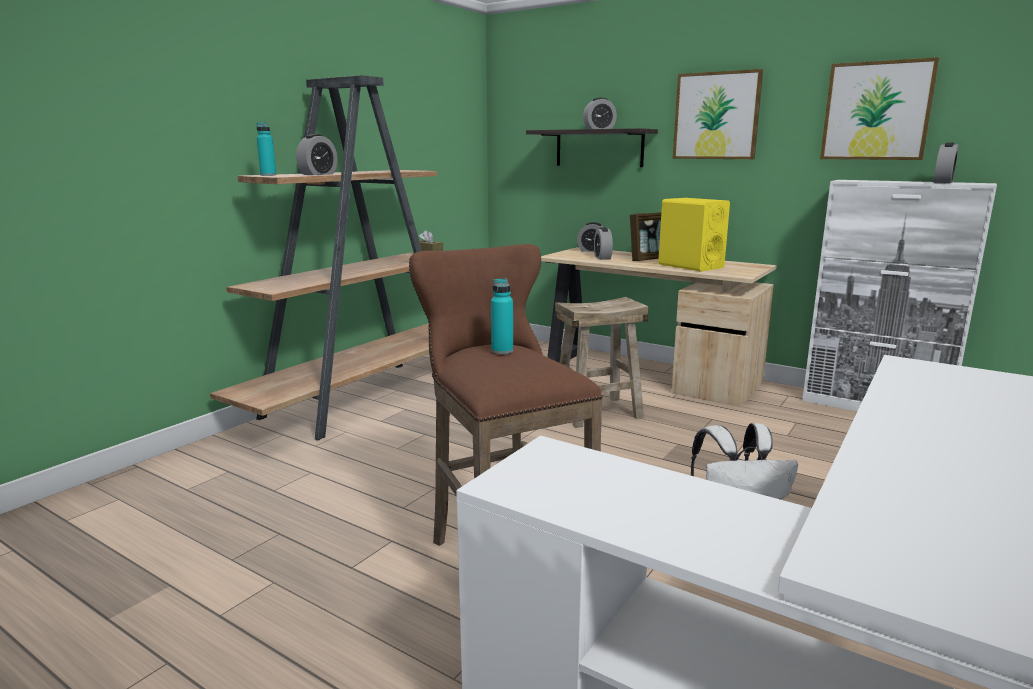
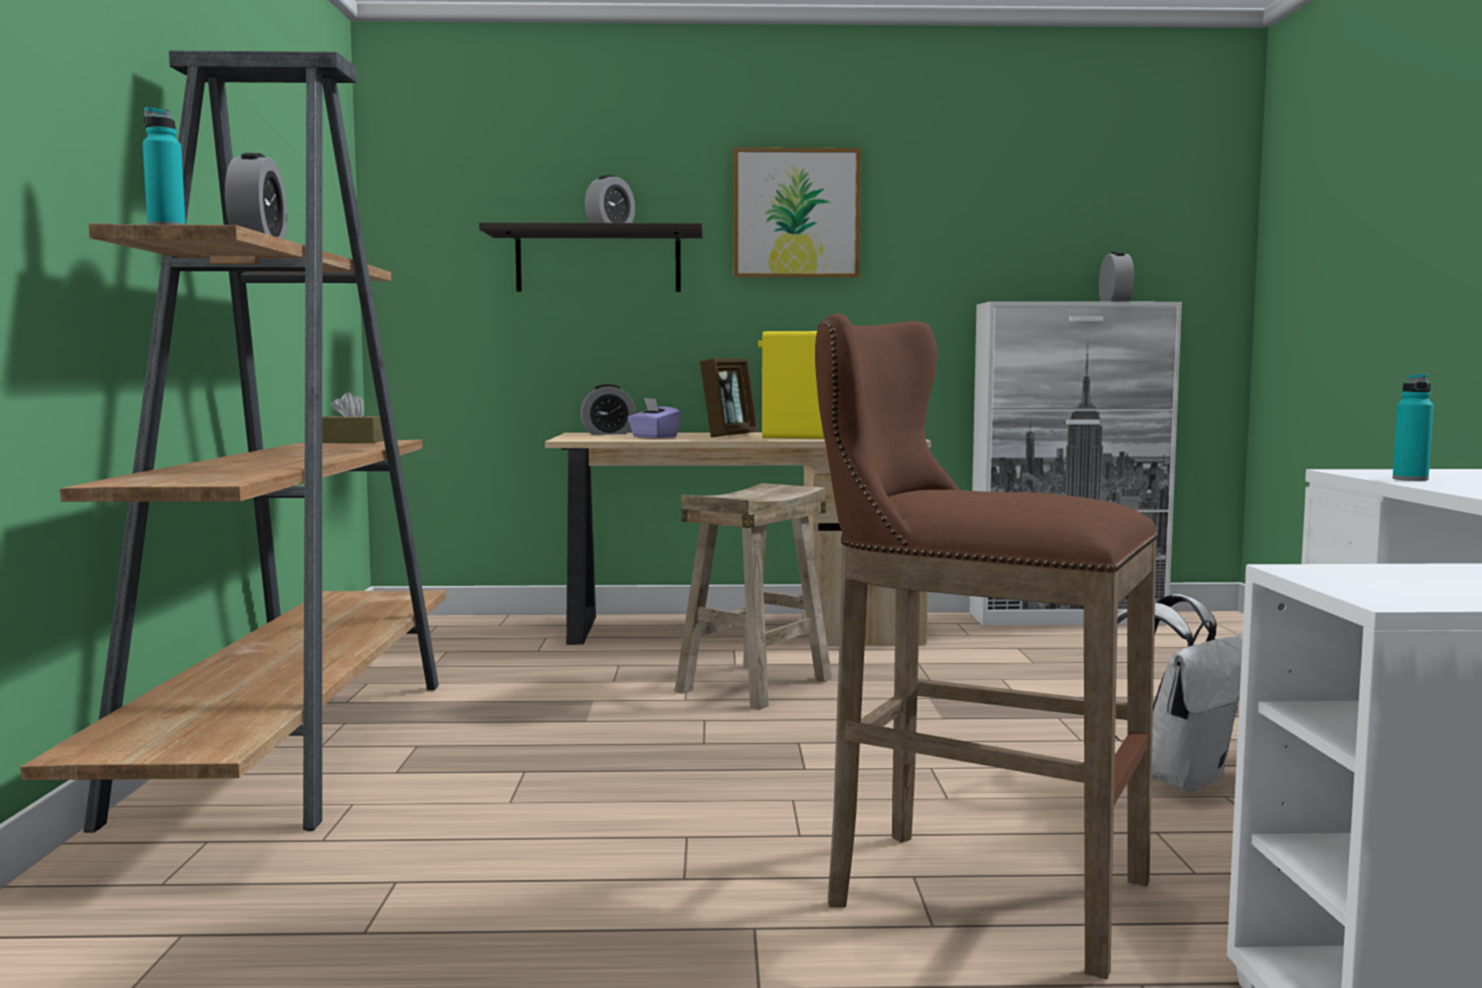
camera: 35 degrees left, 10 degrees down
turquoise bottle [491,278,513,354] -> turquoise bottle moved to [1393,374,1433,481]
alarm clock [594,227,613,260] -> purple tissue box [628,398,681,438]
picture [820,57,939,160] -> none

